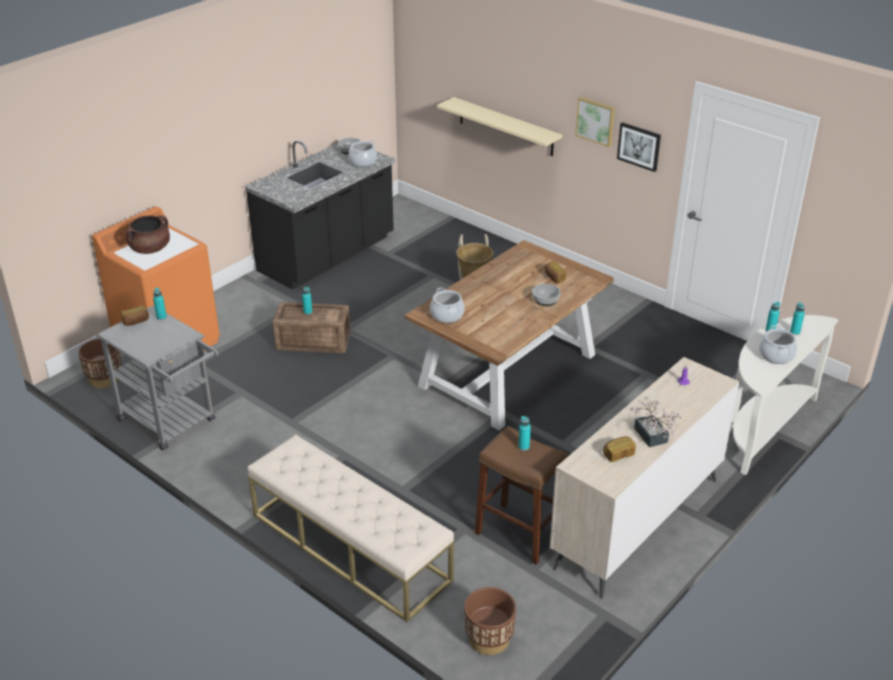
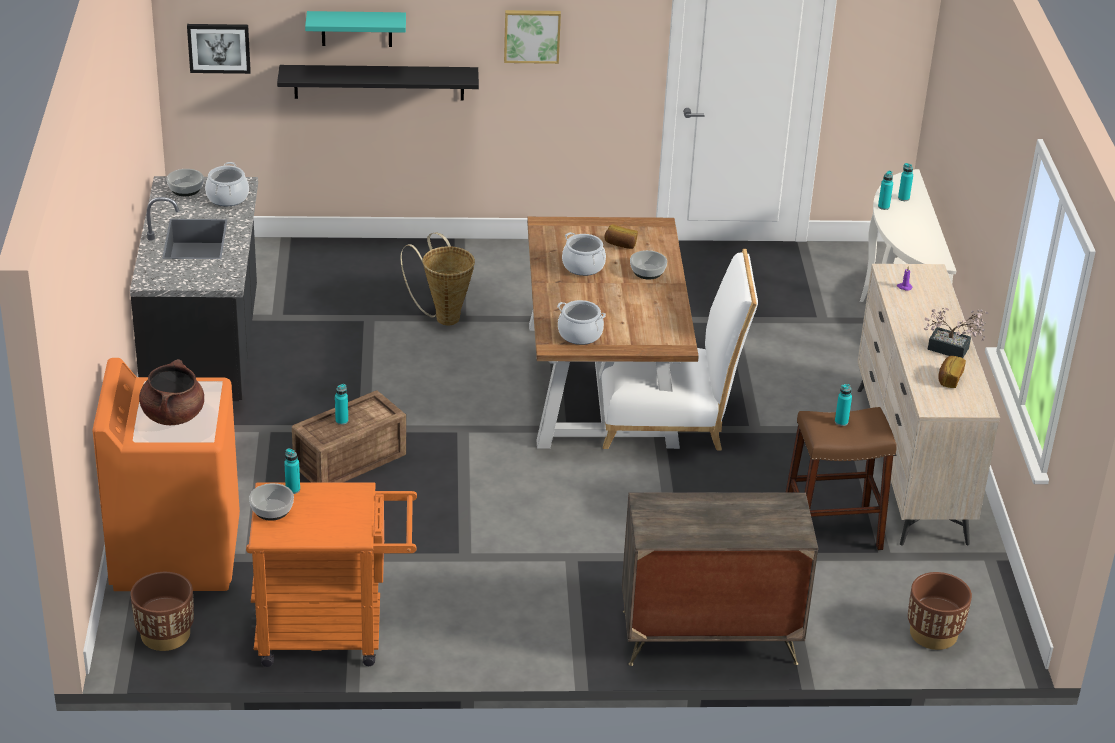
camera: 45 degrees left, 0 degrees up
grey cart [96,305,219,451] -> orange cart [246,483,417,667]
bread [121,306,149,326] -> bowl [249,483,294,521]
beige bench [248,434,454,622] -> dresser [622,493,818,666]
beige shelf [437,97,562,156] -> black shelf [277,65,479,101]
picture [617,122,661,172] -> picture moved to [187,24,251,74]
cooking pot [759,325,797,364] -> cooking pot moved to [562,232,606,276]
none -> turquoise shelf [305,11,406,47]
none -> white chair [601,249,758,450]

